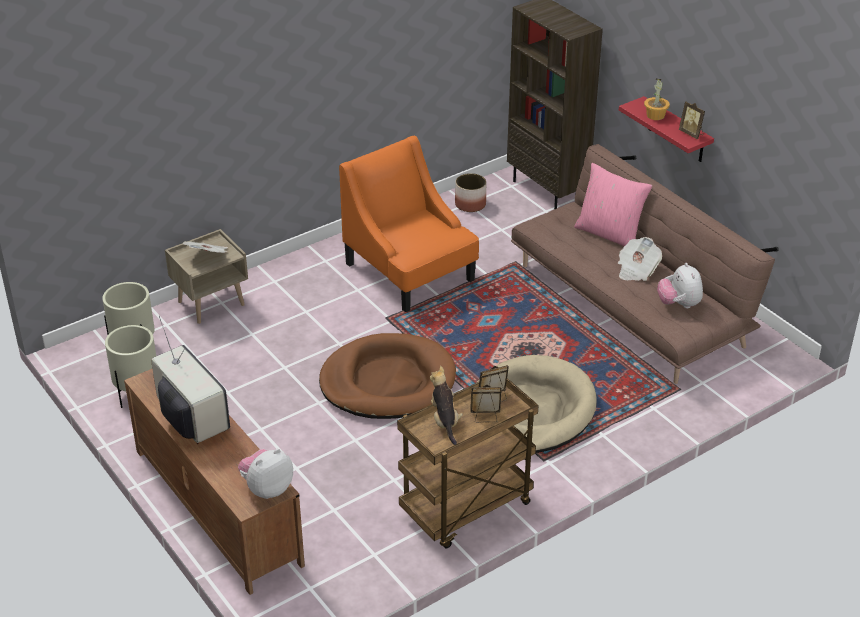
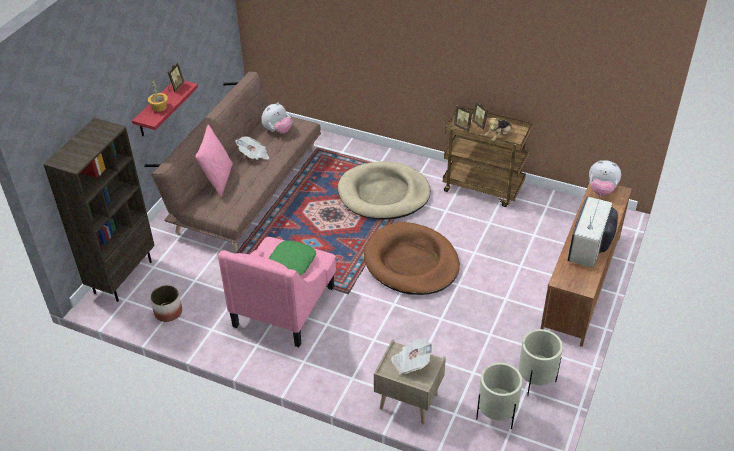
camera: 120 degrees left, 5 degrees up
orange armchair [339,136,479,312] -> pink armchair [218,237,336,347]
none -> green pillow [269,241,316,275]

